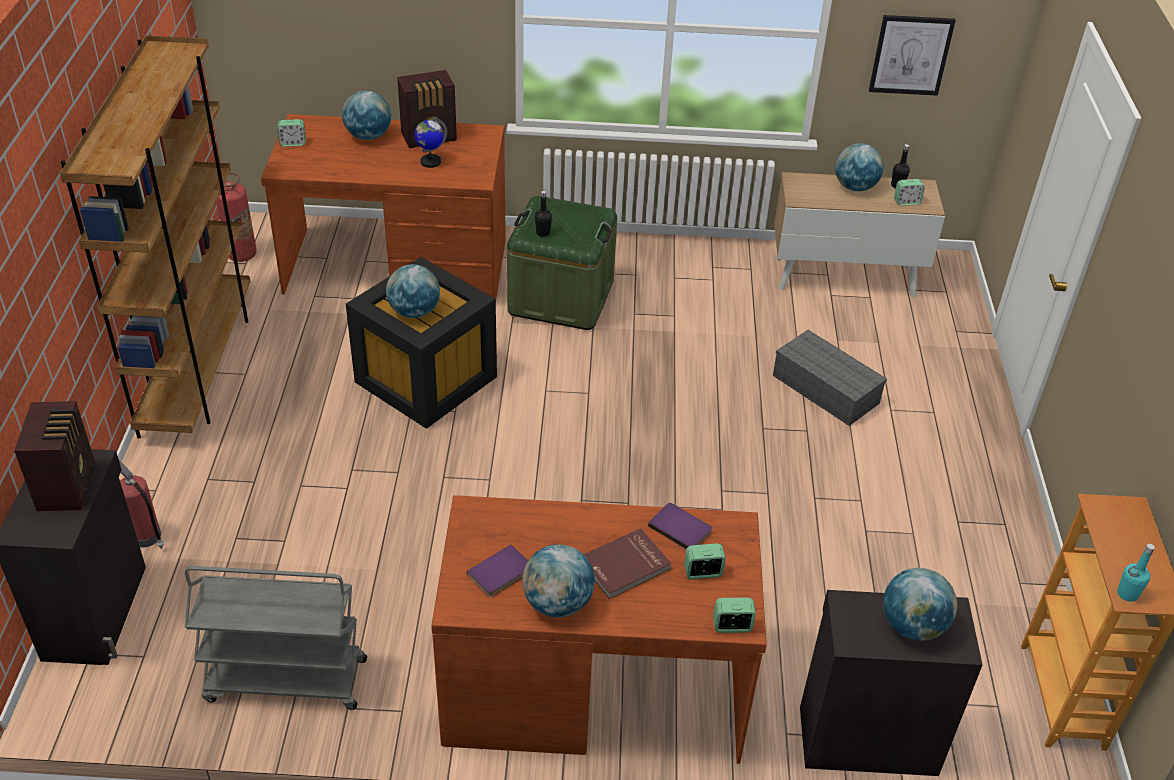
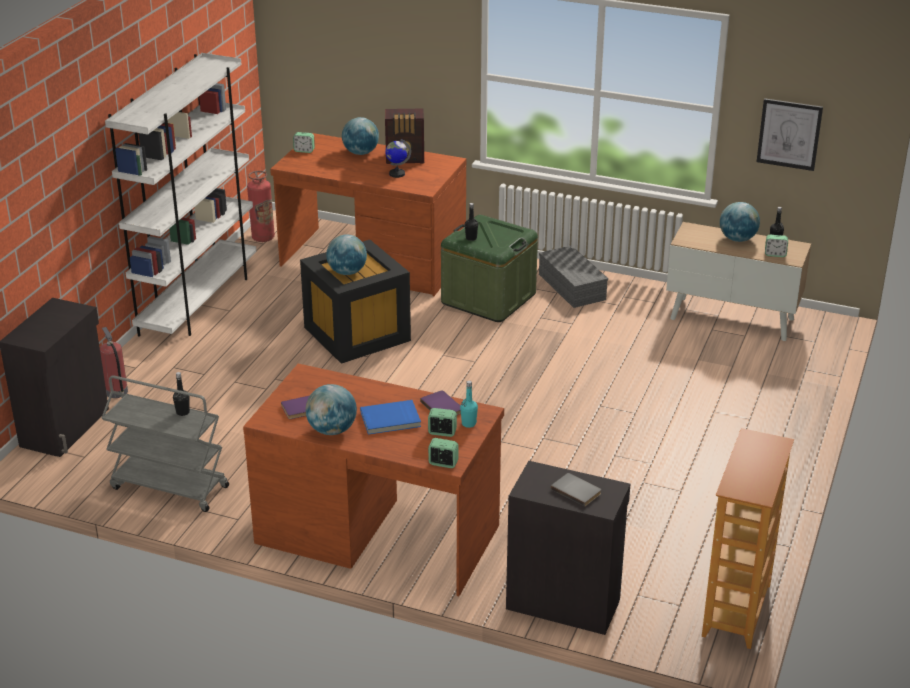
camera: 20 degrees right, 10 degrees down
radio [14,401,95,512] -> none
brown bookcase [60,35,250,439] -> white bookcase [105,53,257,337]
red book [584,528,672,599] -> blue book [360,400,421,435]
grey storage box [773,330,887,426] -> grey storage box moved to [539,246,608,308]
globe [883,568,957,641] -> grey book [551,473,601,507]
turquoise bottle [1117,544,1155,602] -> turquoise bottle moved to [460,381,478,428]
none -> black bottle [173,372,190,416]

